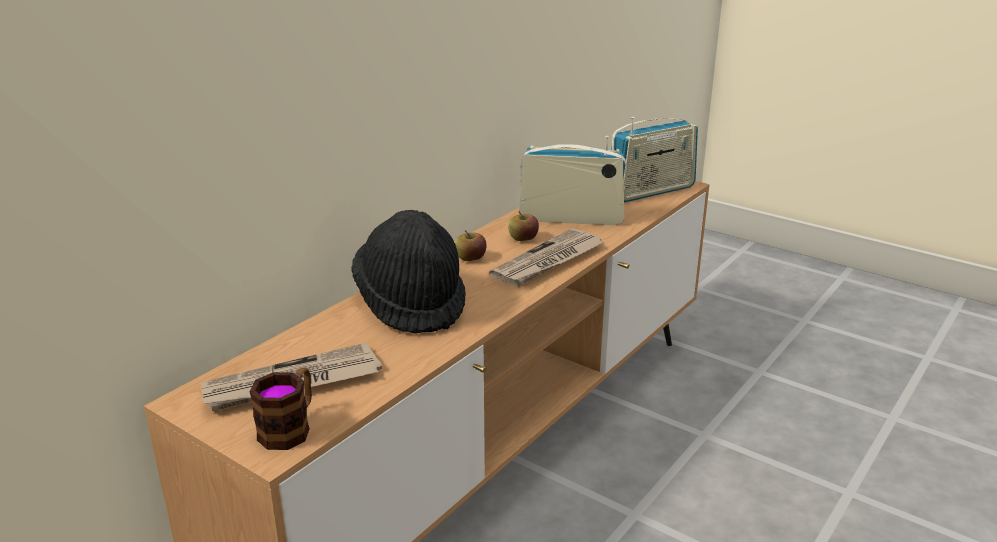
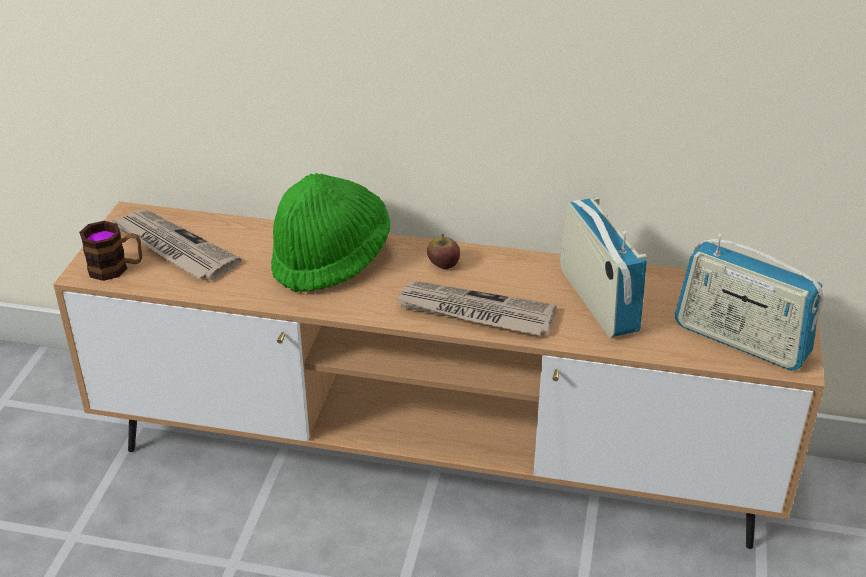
camera: 65 degrees right, 10 degrees up
black hat [352,210,466,334] -> green hat [271,173,390,292]
apple [508,211,539,241] -> none

